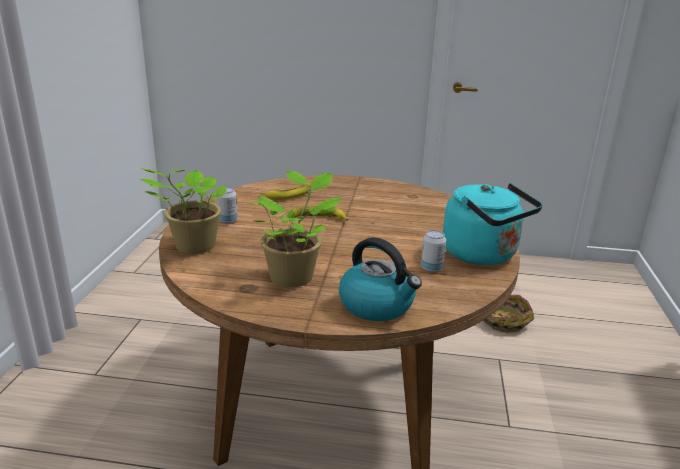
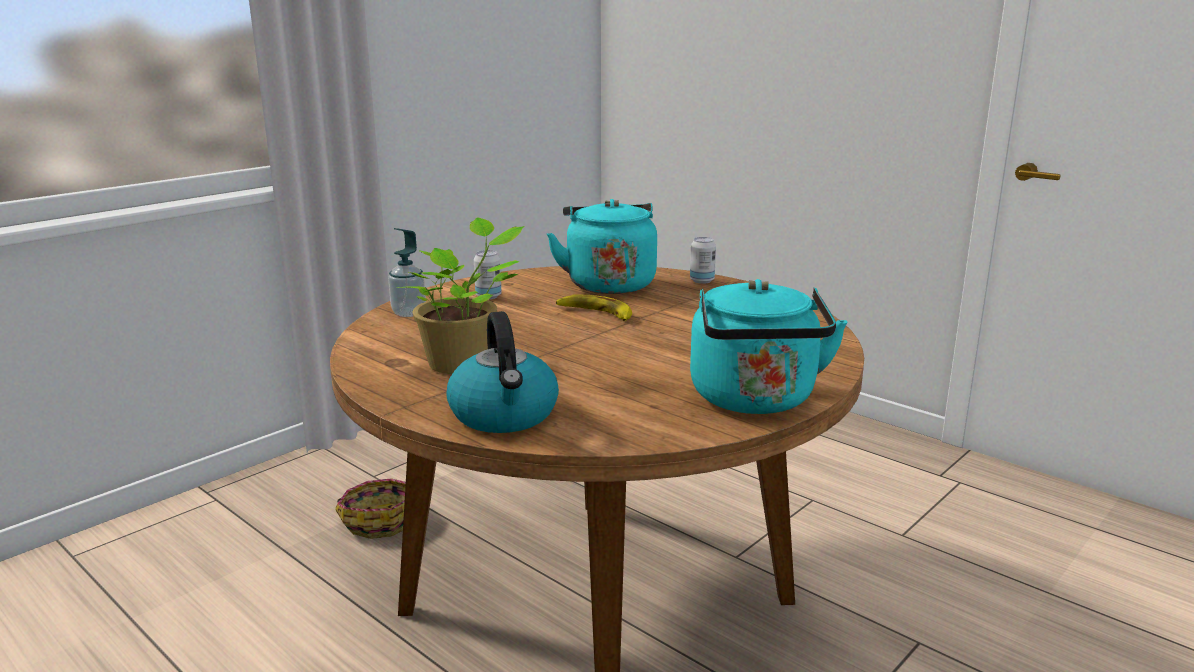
camera: 35 degrees right, 5 degrees down
potted plant [140,168,227,254] -> soap dispenser [388,228,426,317]
banana [260,182,311,200] -> turquoise kettle [547,199,657,294]
can [421,230,446,272] -> can moved to [690,237,716,284]
basket [484,295,534,333] -> basket moved to [335,478,406,539]

